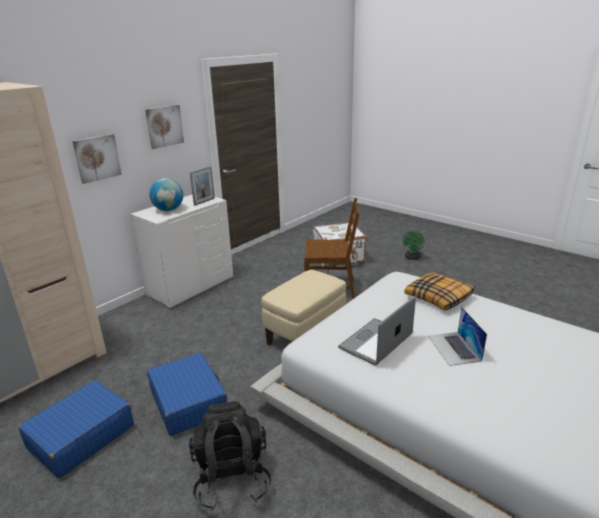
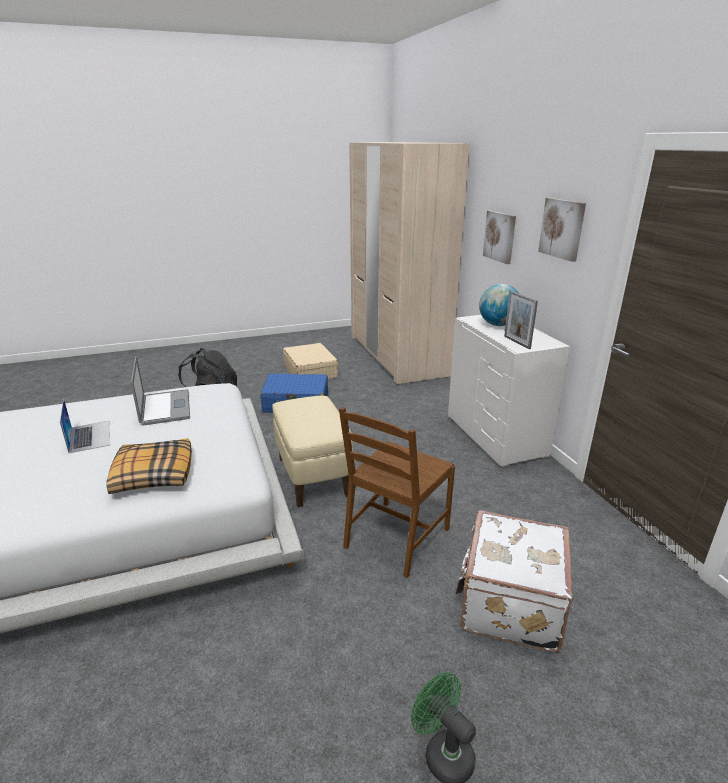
camera: 120 degrees right, 0 degrees up
blue suitcase [19,380,134,478] -> beige suitcase [283,343,338,379]
laptop [428,307,487,366] -> laptop turned 45 degrees clockwise [60,398,110,453]

